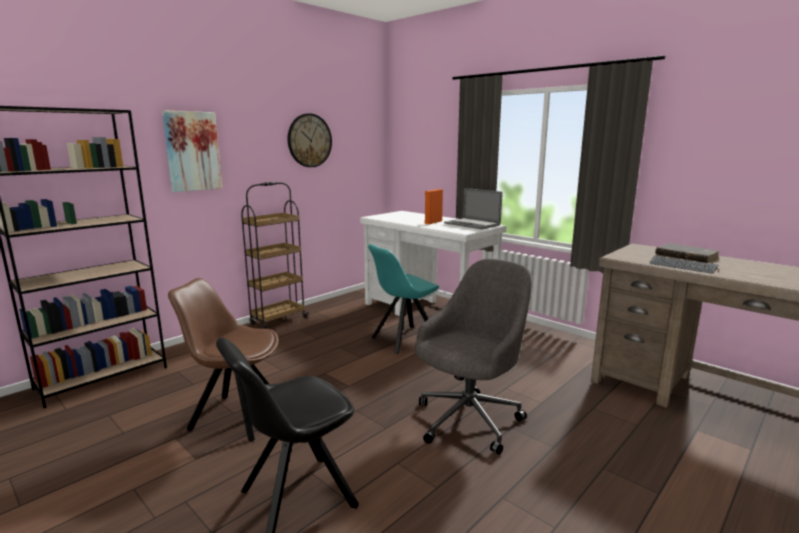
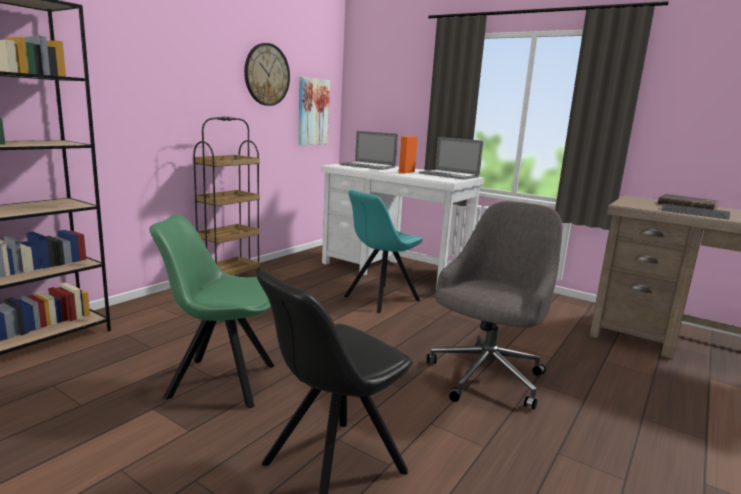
camera: 10 degrees left, 0 degrees up
picture [162,110,222,192] -> picture moved to [298,77,330,145]
brown chair [168,278,279,442] -> green chair [149,214,274,408]
none -> laptop [340,131,398,170]

